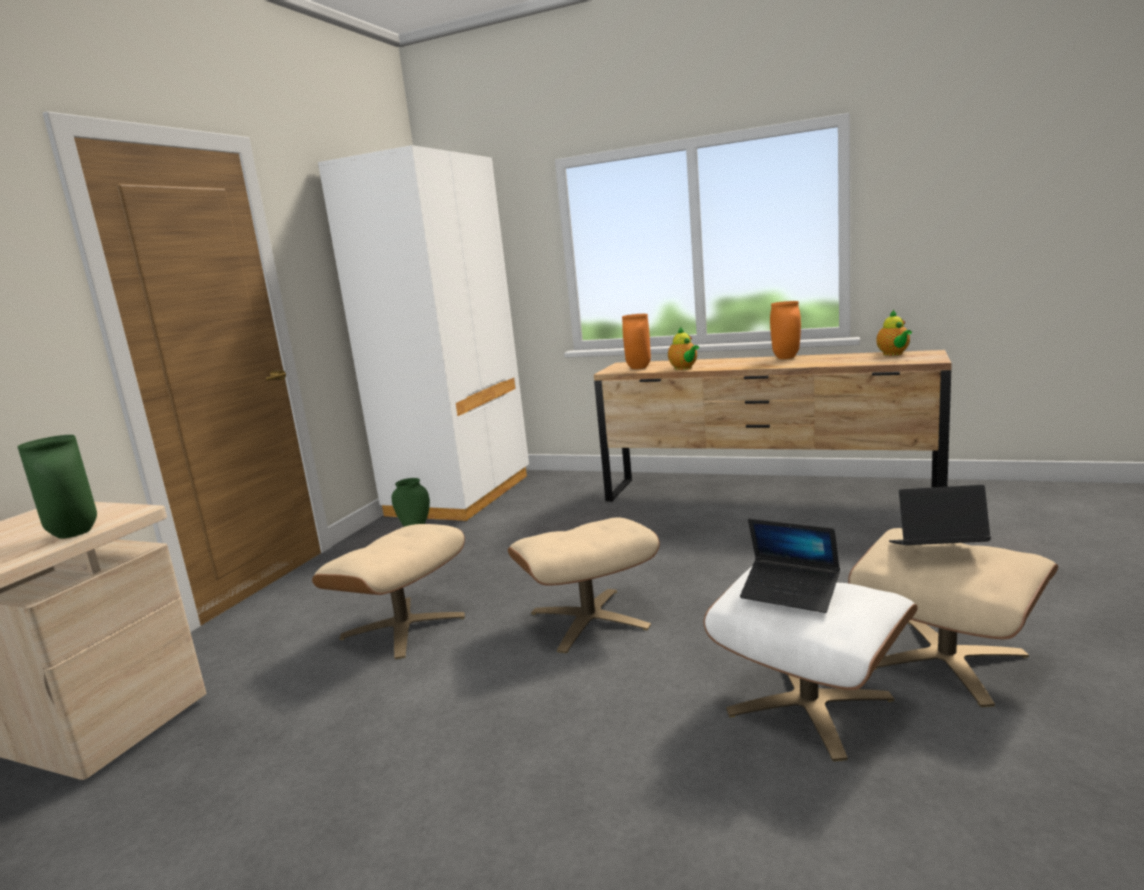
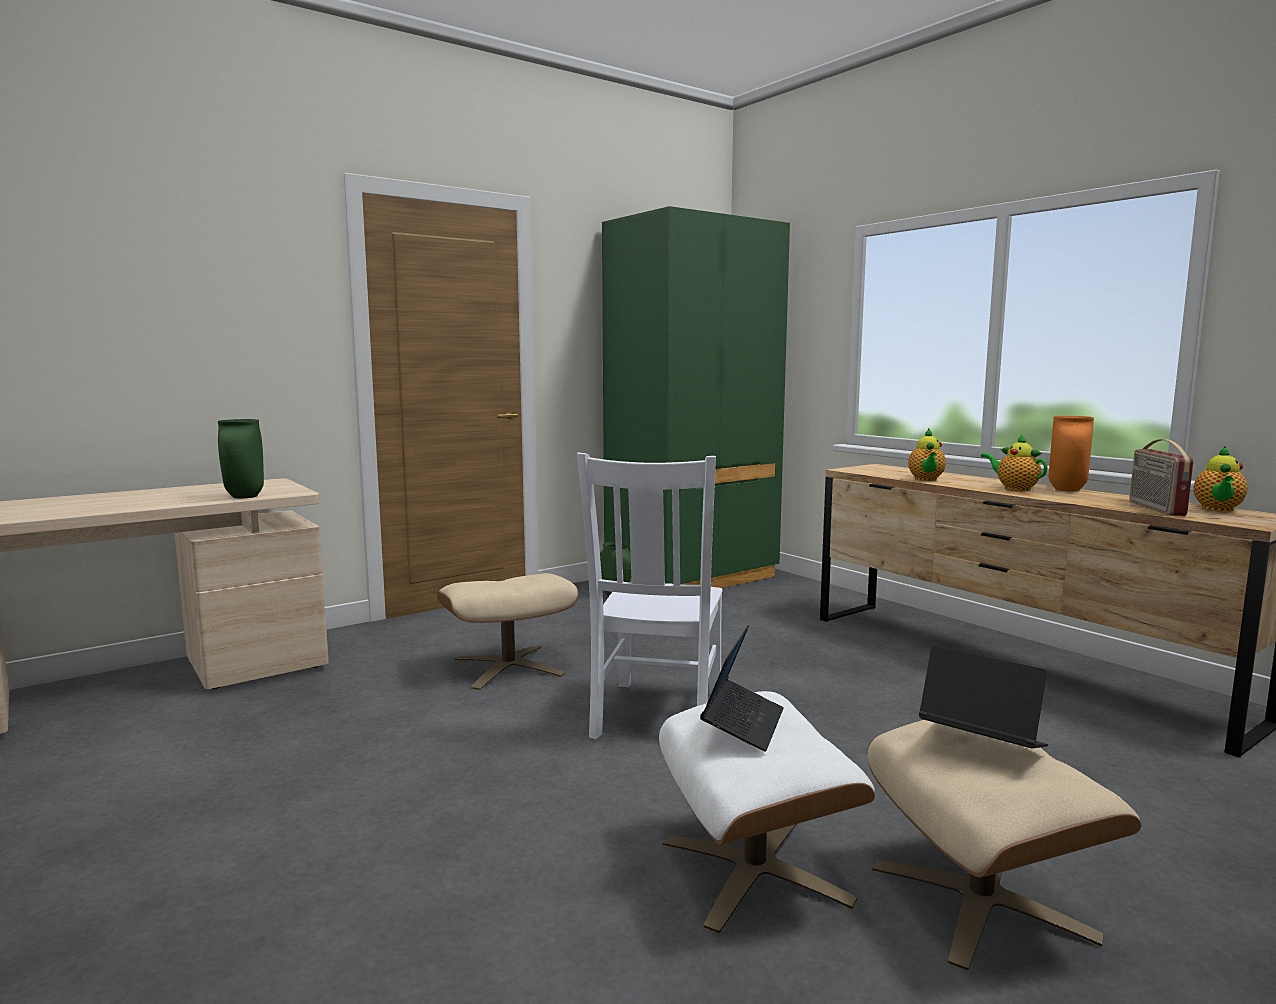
camera: 30 degrees right, 5 degrees down
white wardrobe [318,145,529,521] -> green wardrobe [602,206,790,588]
beige ottoman [508,517,660,653] -> white chair [577,453,723,739]
orange vase [622,314,651,369] -> none
laptop [740,518,840,613] -> laptop turned 135 degrees counterclockwise [700,625,784,752]
none -> teapot [981,434,1048,491]
none -> radio [1130,439,1193,516]

